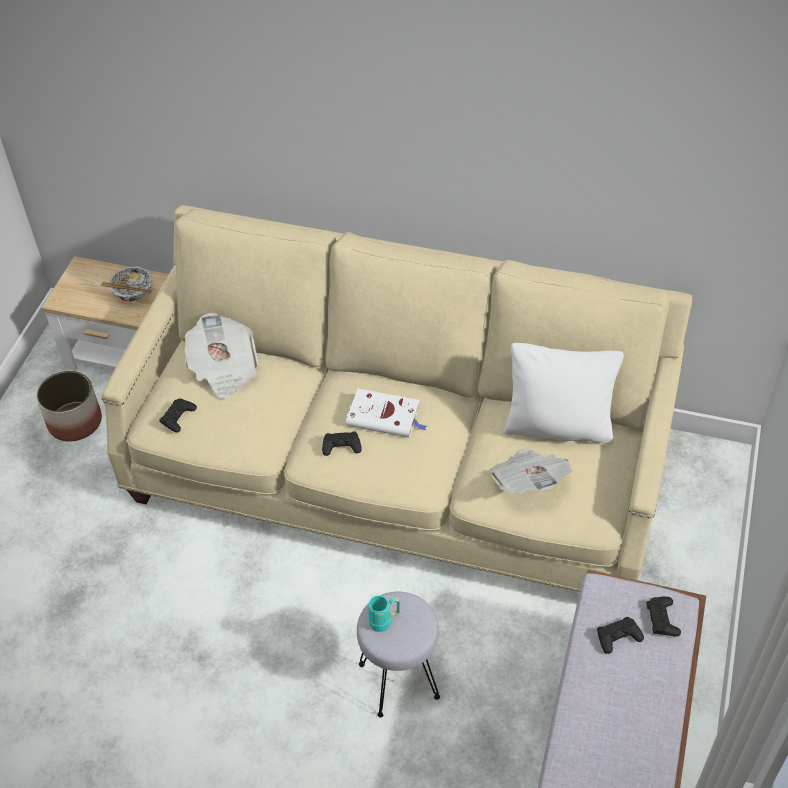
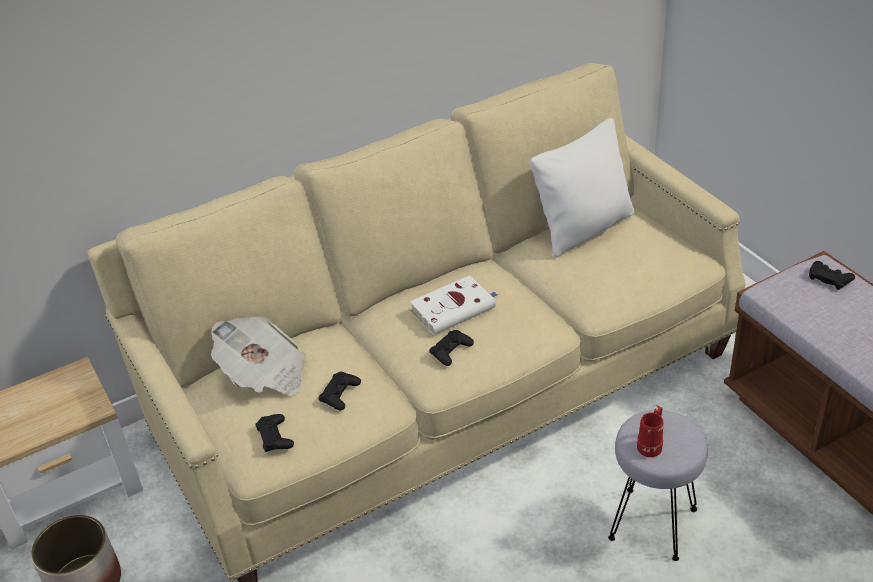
camera: 45 degrees left, 10 degrees down
bowl [101,266,153,301] -> none
turquoise mug [368,595,400,632] -> red mug [637,405,664,457]
newspaper [490,448,573,494] -> none
black game controller [597,617,644,654] -> black game controller moved to [318,372,361,410]

